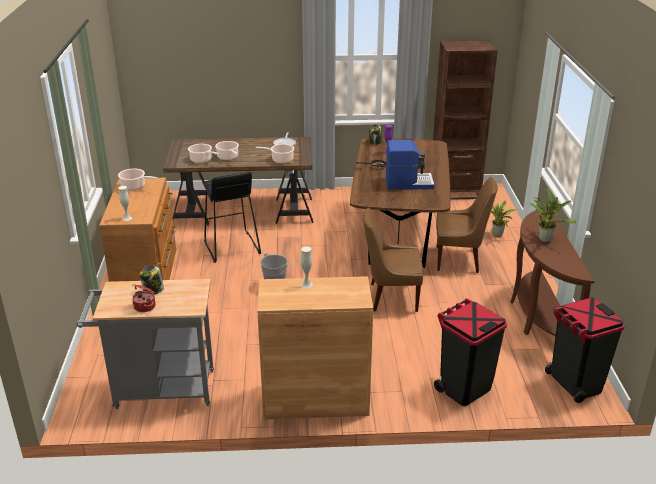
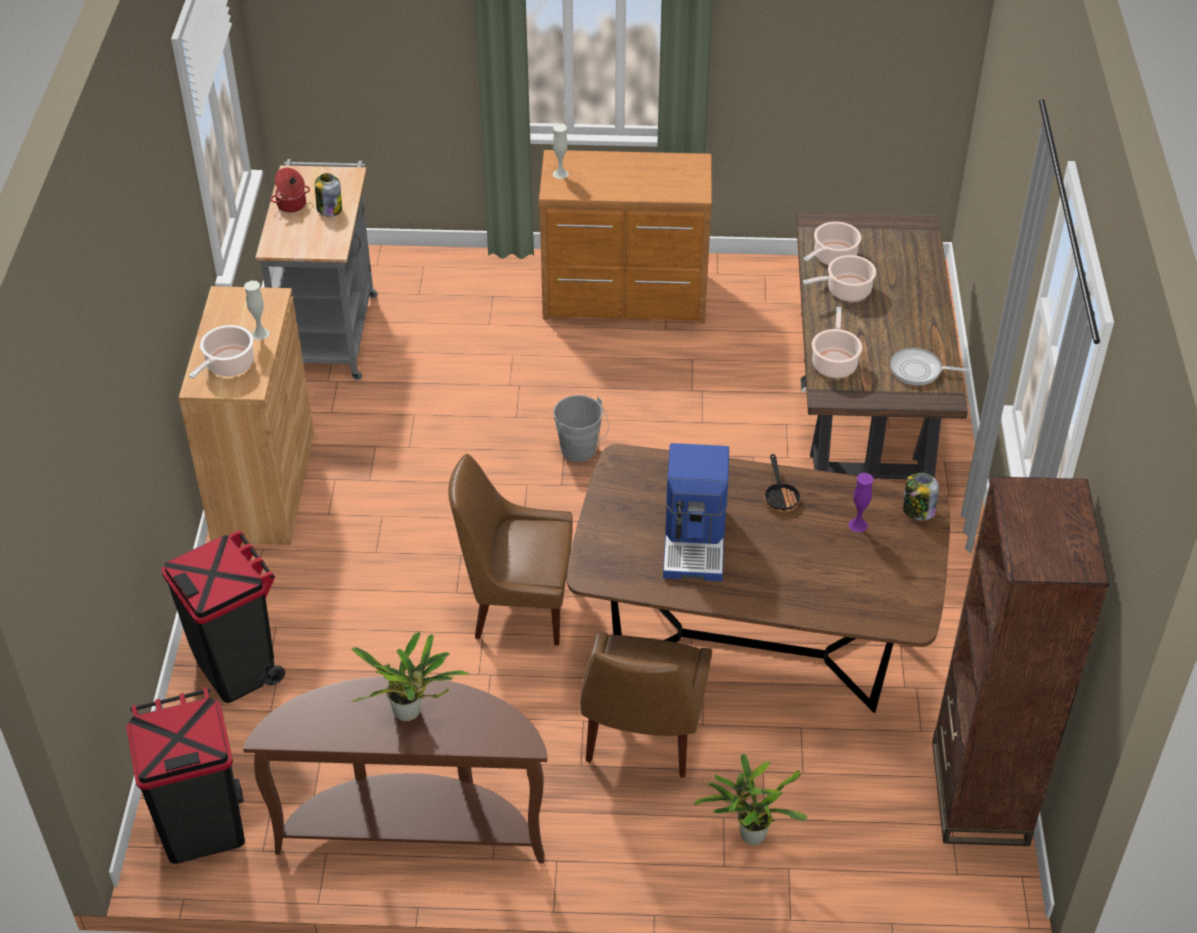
camera: 95 degrees right, 15 degrees up
cooking pot [118,168,157,191] -> cooking pot moved to [189,325,254,379]
black stool [203,172,261,263] -> none
brown chair [363,208,423,312] -> brown chair turned 90 degrees counterclockwise [448,454,573,646]

